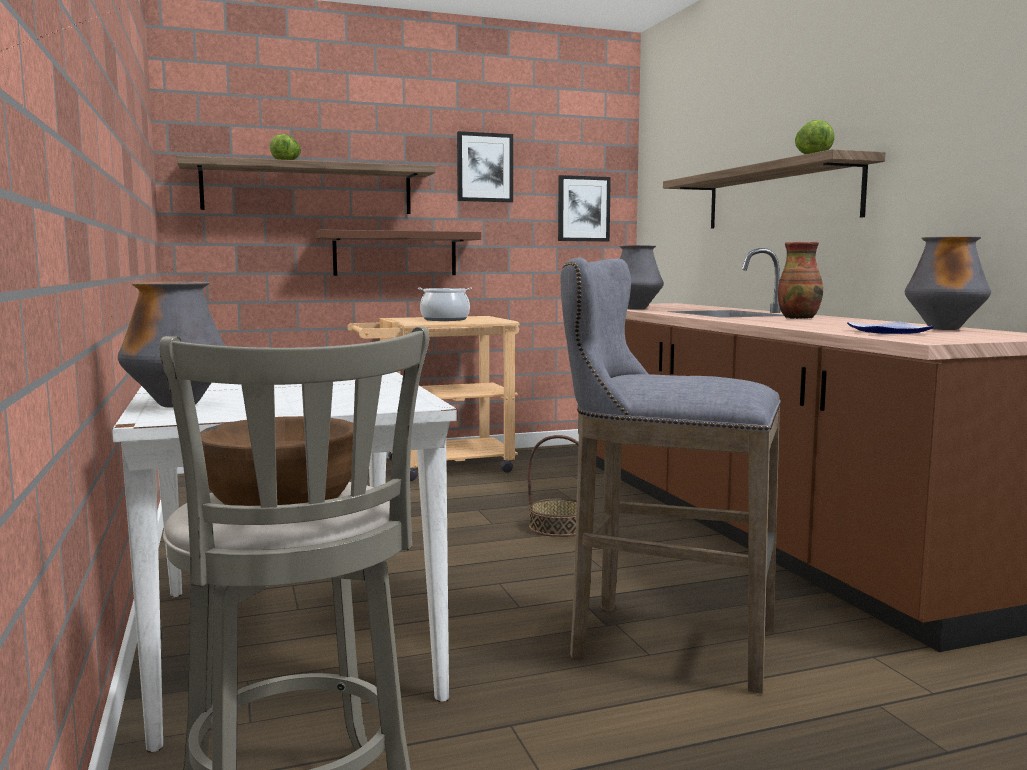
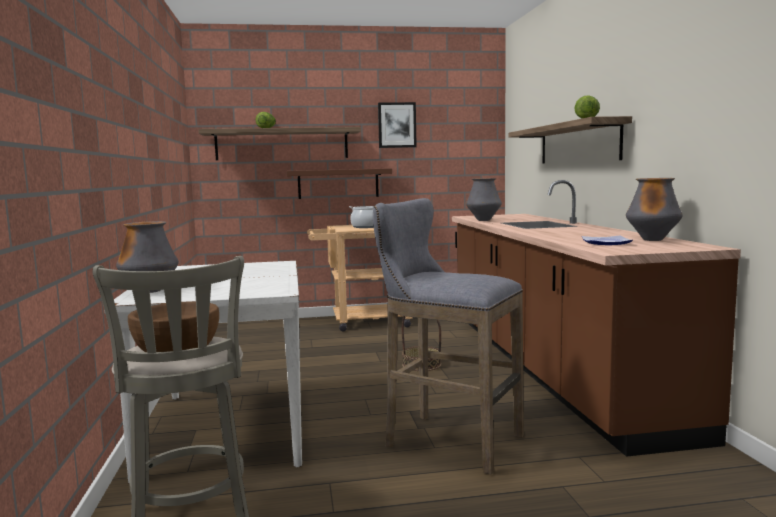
camera: 10 degrees right, 0 degrees up
picture [558,175,611,242] -> none
vase [778,242,823,319] -> none

